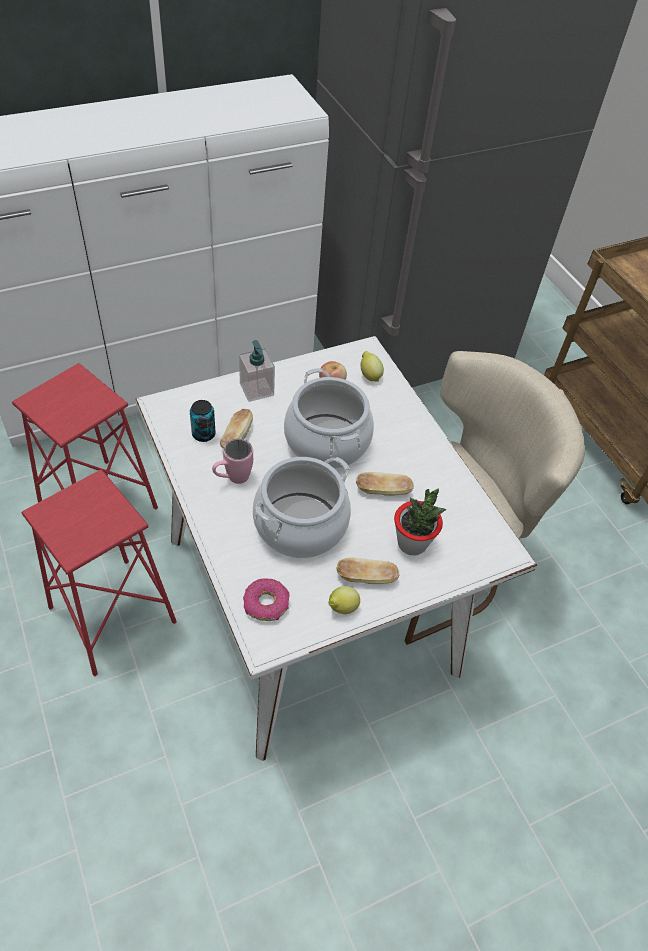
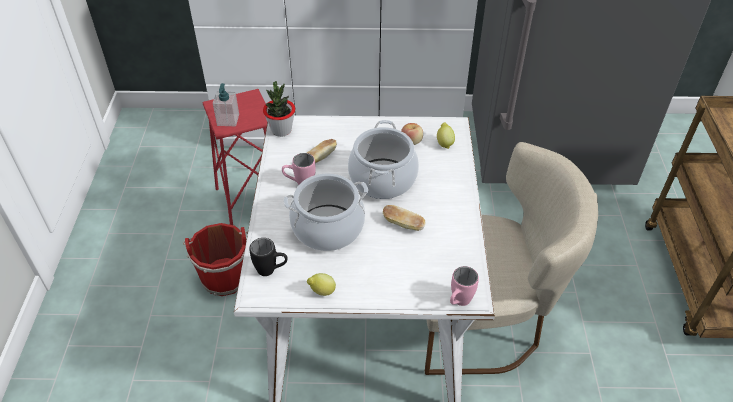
camera: 30 degrees right, 5 degrees down
red stool [21,469,177,676] -> red bucket [183,223,248,296]
can [190,400,215,442] -> none
soap dispenser [239,340,275,402] -> soap dispenser moved to [213,83,239,126]
donut [243,578,290,621] -> black mug [249,238,288,276]
bread [336,558,400,584] -> none
potted plant [394,488,446,556] -> potted plant moved to [263,81,295,137]
none -> pink mug [450,266,479,306]

